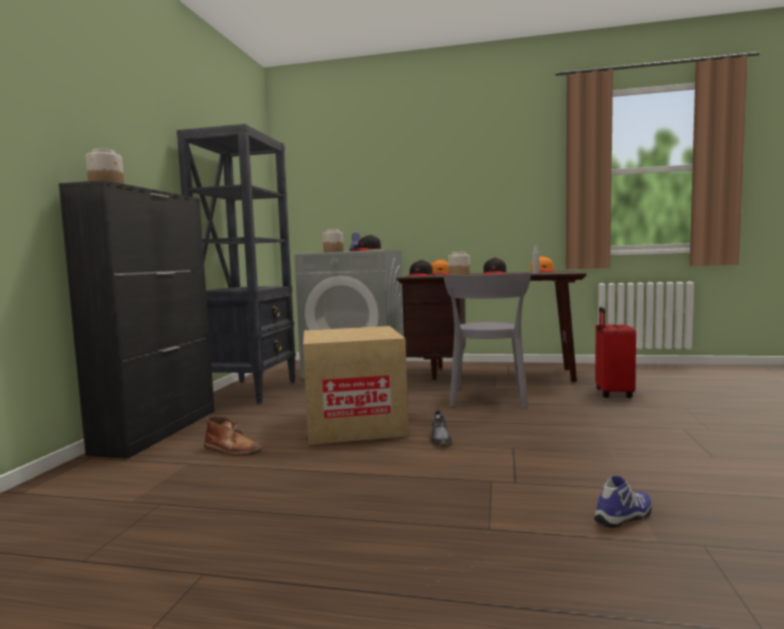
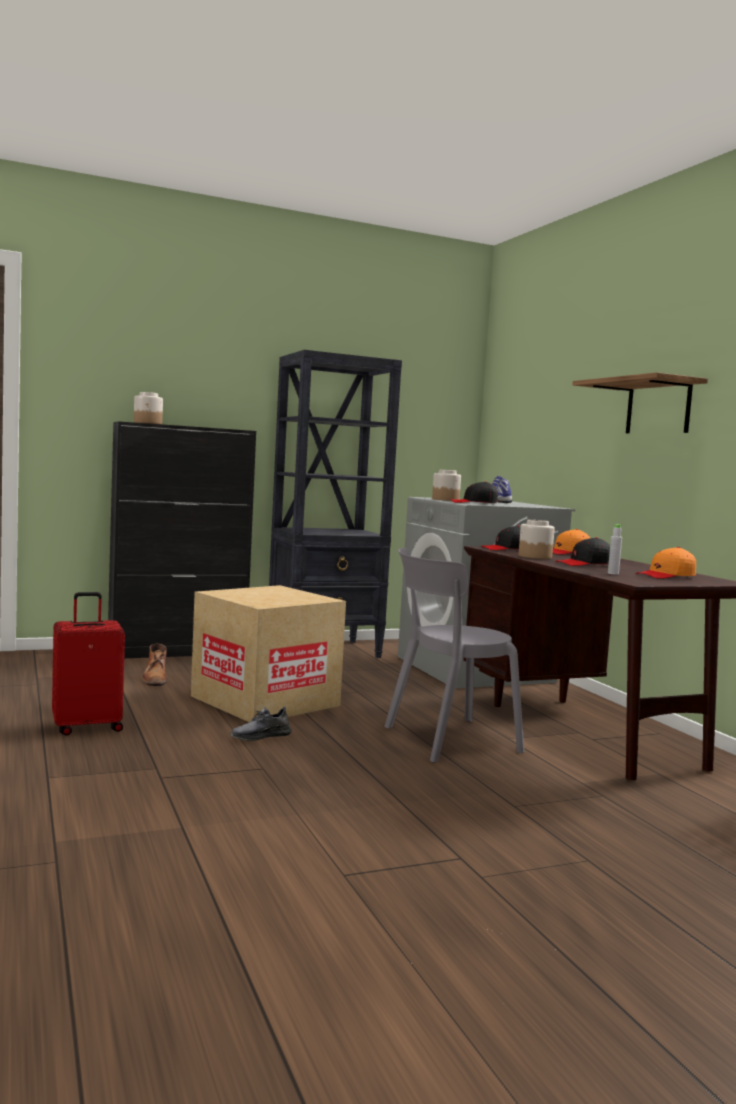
camera: 55 degrees right, 0 degrees up
shoe [594,476,652,528] -> none
red suitcase [595,307,636,398] -> red suitcase moved to [52,592,125,735]
none -> shelf [573,372,708,433]

